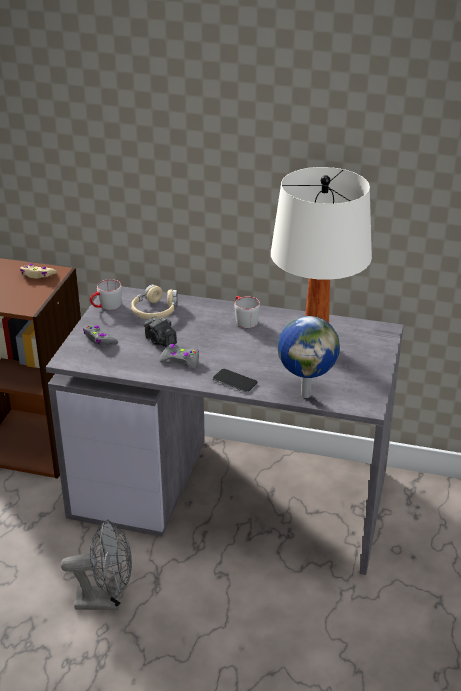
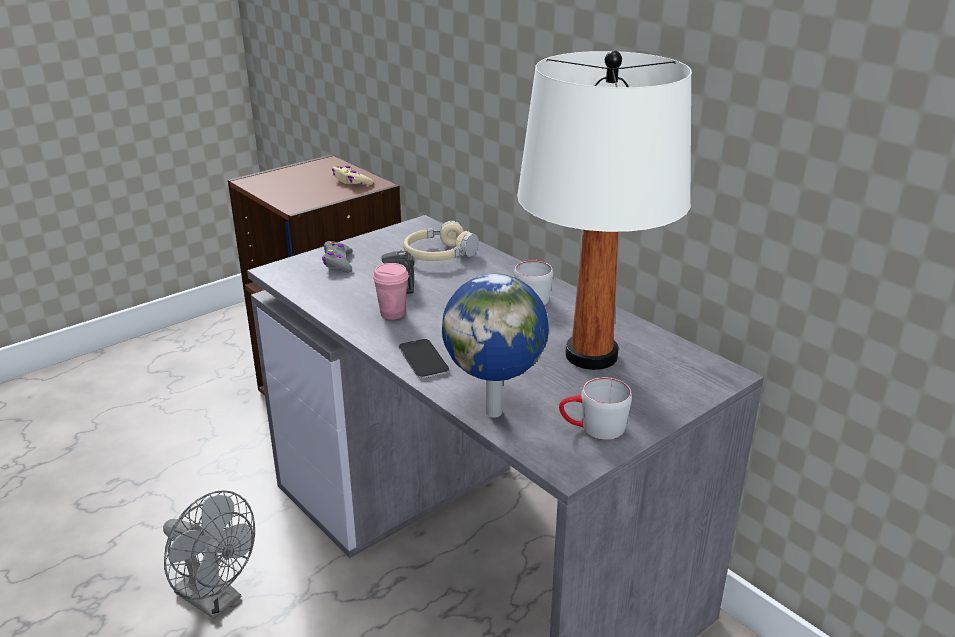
camera: 35 degrees right, 5 degrees down
grey mug [90,279,122,310] -> grey mug moved to [559,378,632,440]
grey game controller [160,344,199,369] -> pink cup [373,263,409,320]

